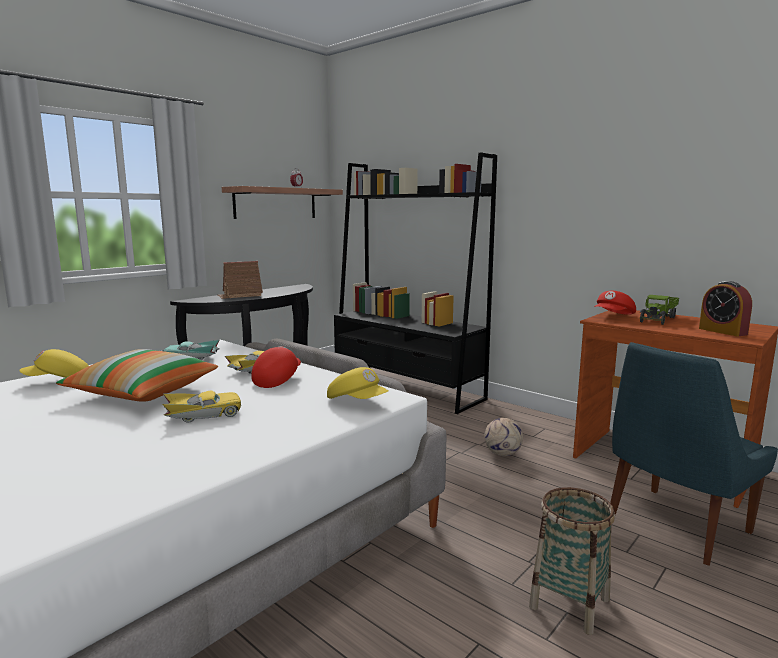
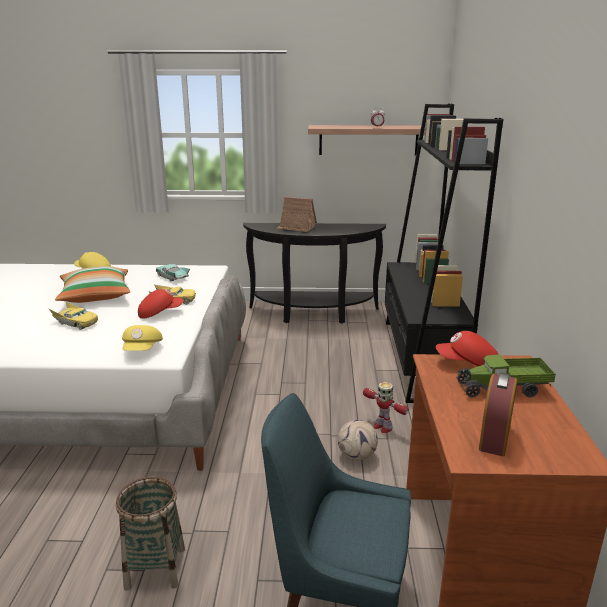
camera: 50 degrees right, 10 degrees up
none -> toy robot [363,382,409,433]

